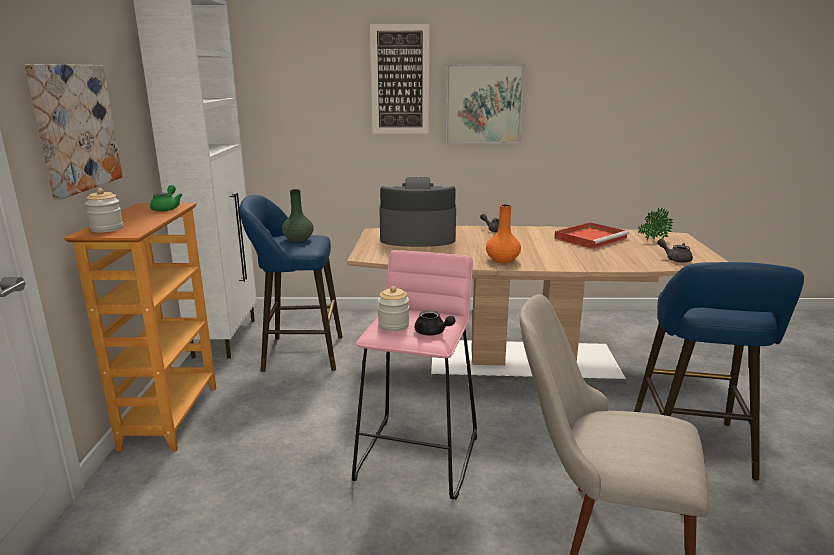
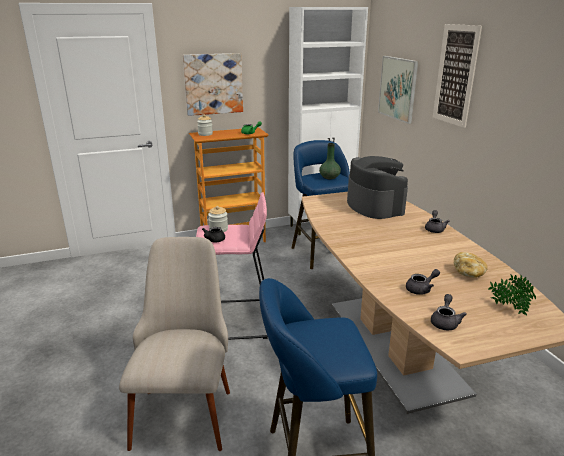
camera: 70 degrees right, 5 degrees up
picture [445,64,525,143] -> picture moved to [378,56,418,124]
orange vase [486,204,521,263] -> none
red tray [554,222,629,249] -> bread [454,252,488,278]
none -> grey teapot [406,269,440,295]

